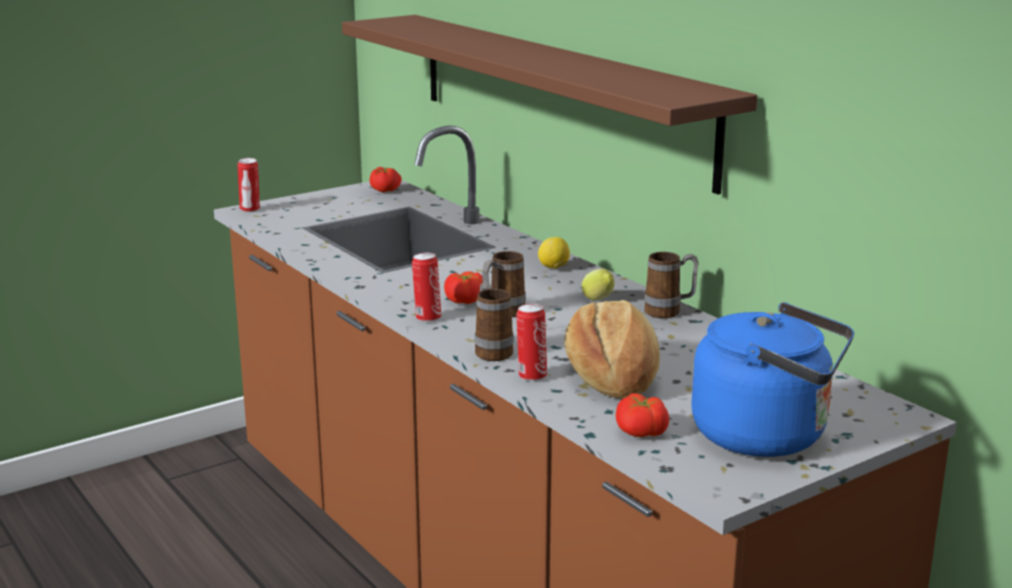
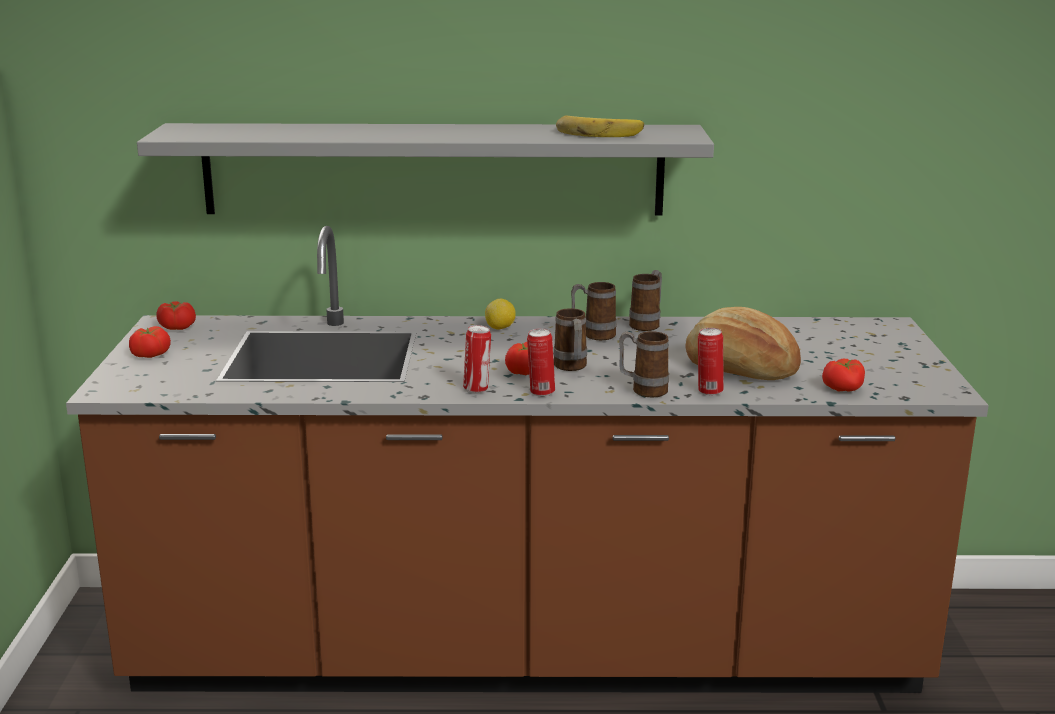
camera: 55 degrees left, 0 degrees up
can [238,158,260,212] -> can moved to [463,325,491,393]
brown shelf [342,15,757,194] -> grey shelf [137,123,714,216]
lemon [582,269,614,301] -> mug [571,282,617,340]
blue kettle [691,302,854,457] -> none
none -> tomato [129,326,171,358]
none -> banana [556,116,644,137]

